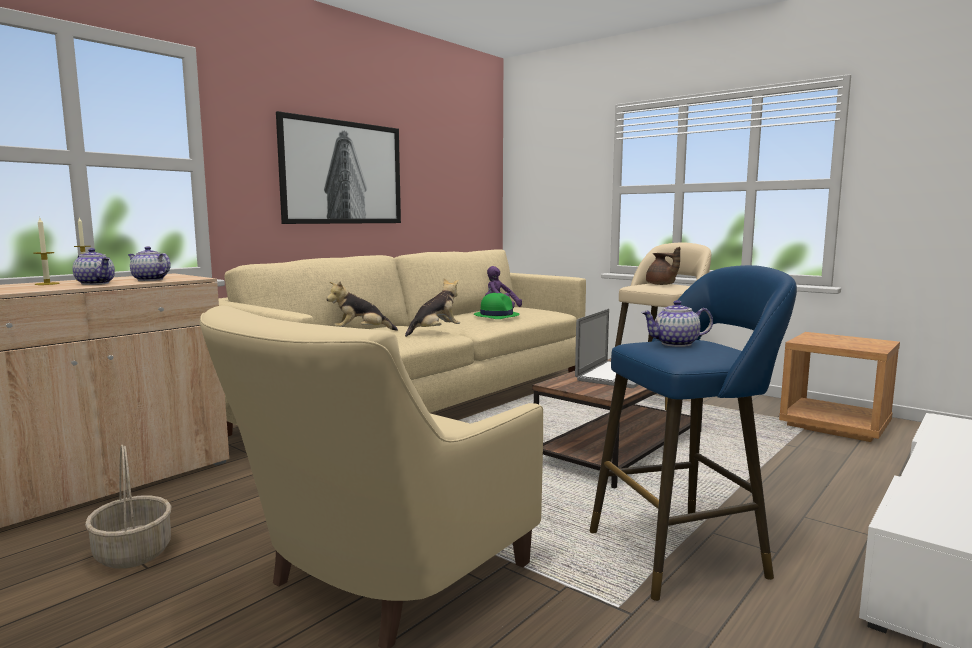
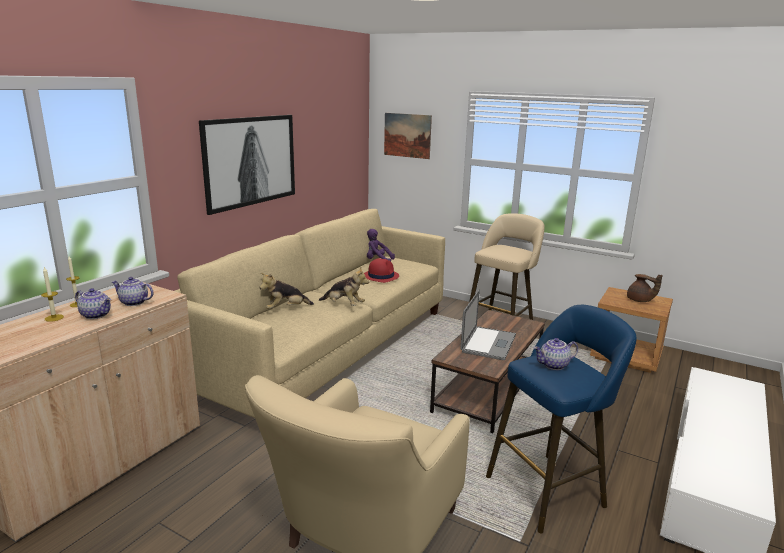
camera: 10 degrees left, 10 degrees up
basket [85,445,171,568] -> none
plush toy [405,278,460,337] -> plush toy turned 75 degrees clockwise [319,268,369,306]
green hat [474,293,520,319] -> red hat [364,258,399,283]
brown teapot [646,247,680,285] -> brown teapot moved to [627,274,663,302]
none -> picture [384,113,432,159]

